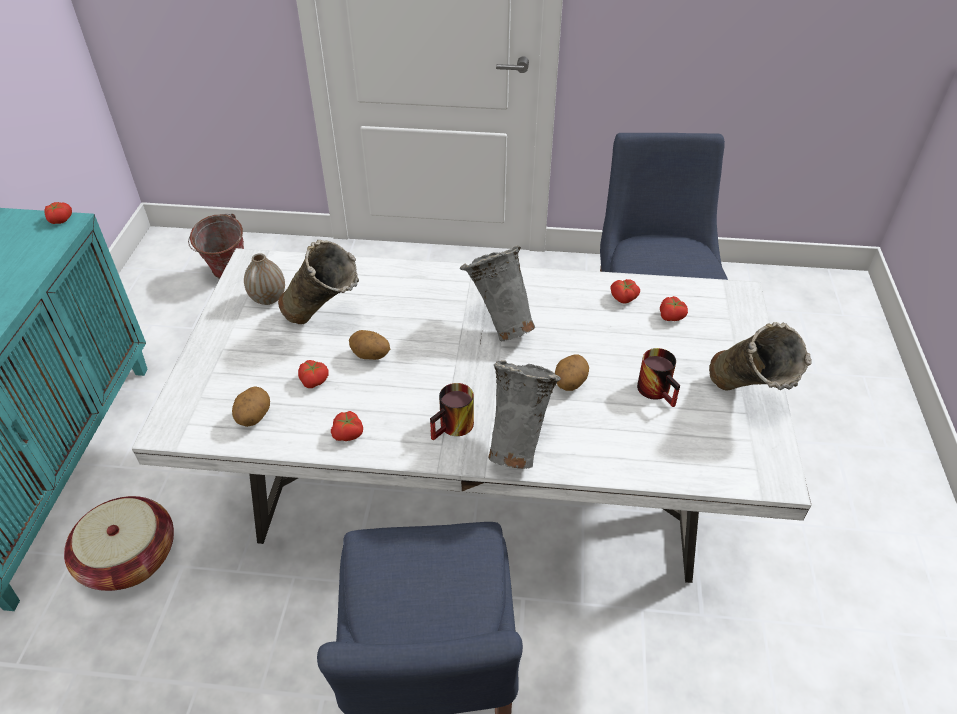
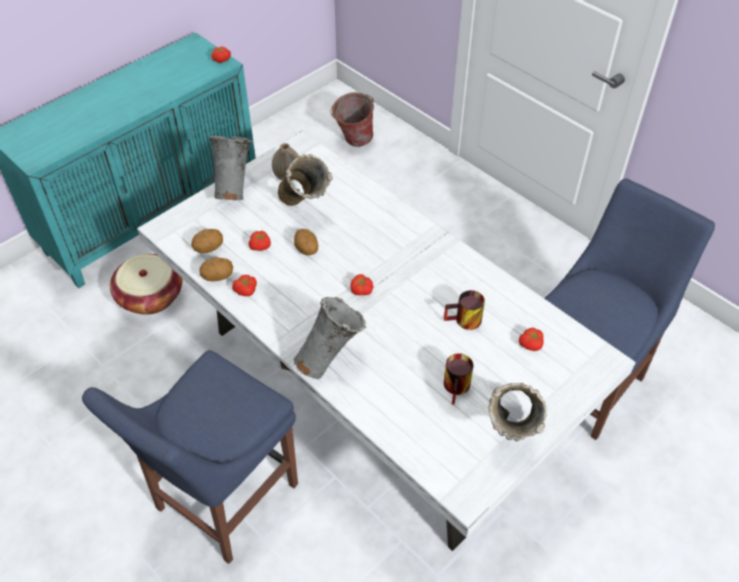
camera: 40 degrees right, 5 degrees up
mug [430,383,474,440] -> mug moved to [444,290,485,330]
grey vase [460,246,535,342] -> grey vase moved to [209,135,252,200]
potato [555,354,589,391] -> potato moved to [199,257,233,281]
tomato [610,279,640,304] -> tomato moved to [350,274,374,295]

